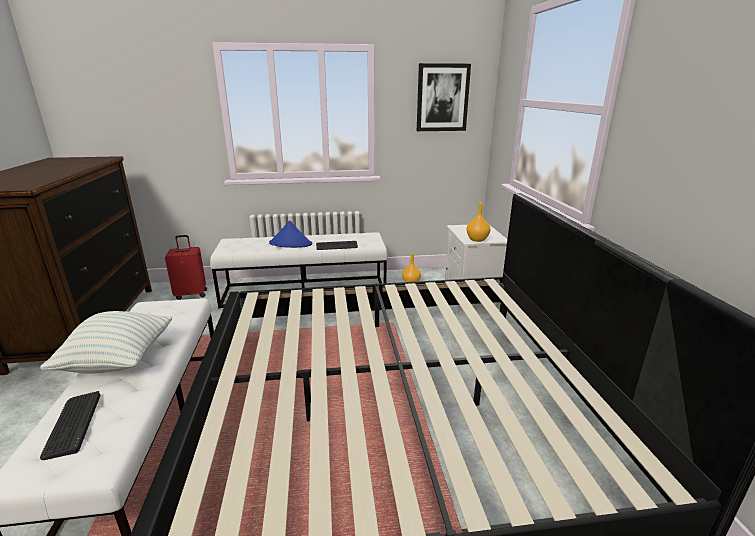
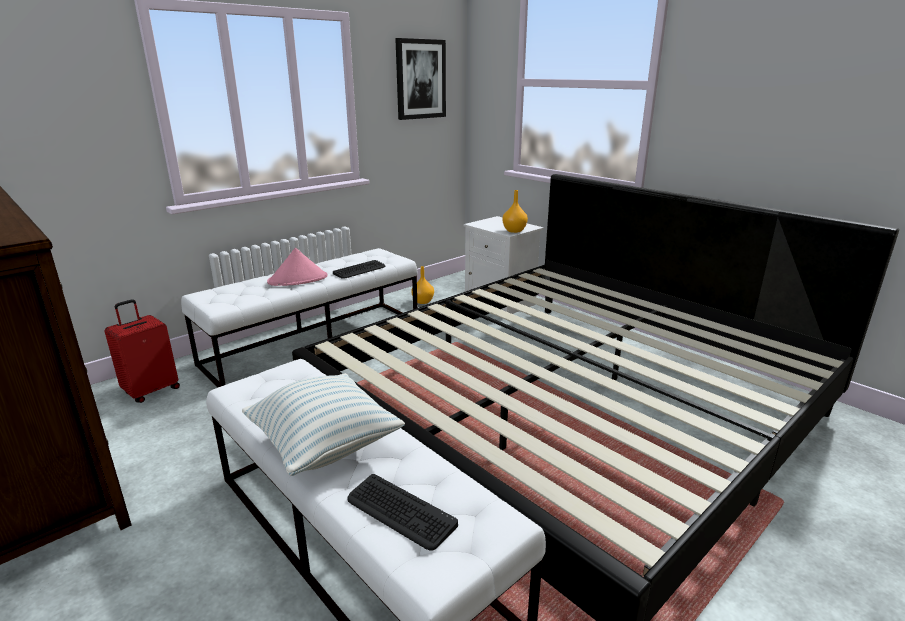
camera: 35 degrees left, 0 degrees up
blue hat [269,220,312,248] -> pink hat [267,248,328,286]

